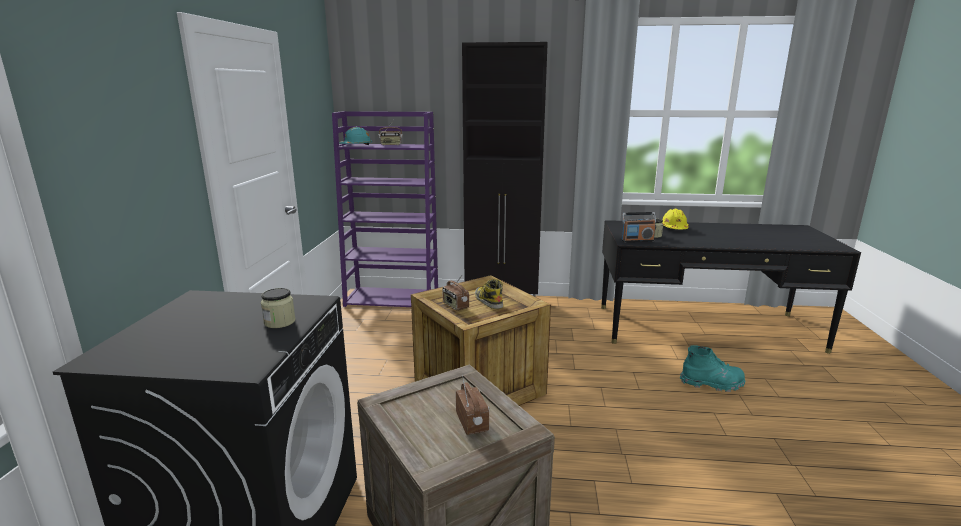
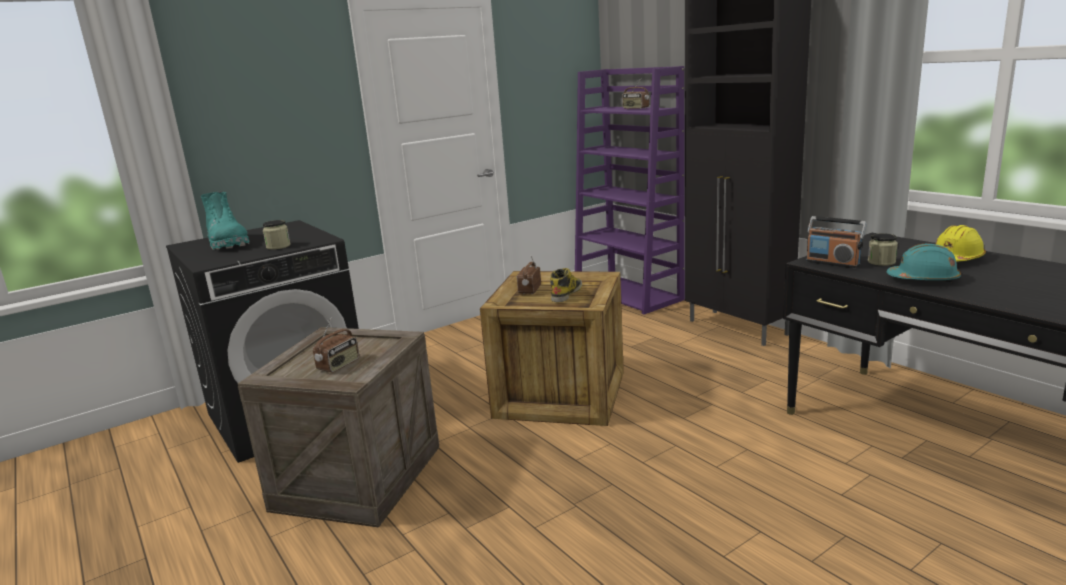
camera: 50 degrees right, 0 degrees up
turquoise hard hat [340,127,372,145] -> turquoise hard hat moved to [887,243,961,282]
turquoise boot [680,345,745,392] -> turquoise boot moved to [200,192,250,250]

